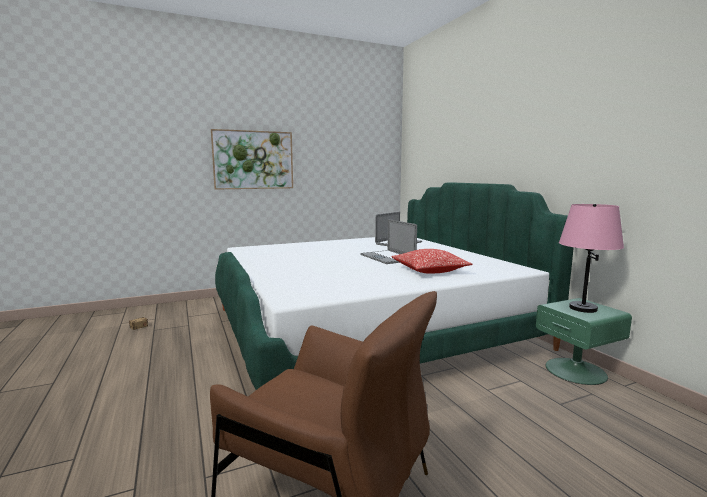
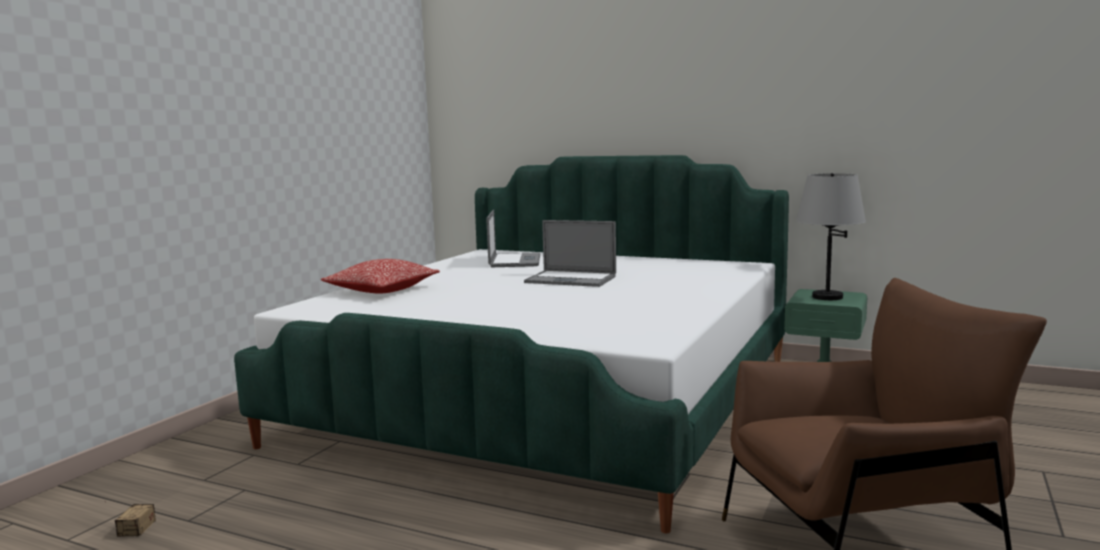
camera: 40 degrees left, 0 degrees up
picture [211,129,293,190] -> none
pillow [391,249,473,274] -> pillow moved to [321,259,440,294]
pink table lamp [559,204,624,313] -> grey table lamp [796,173,866,300]

